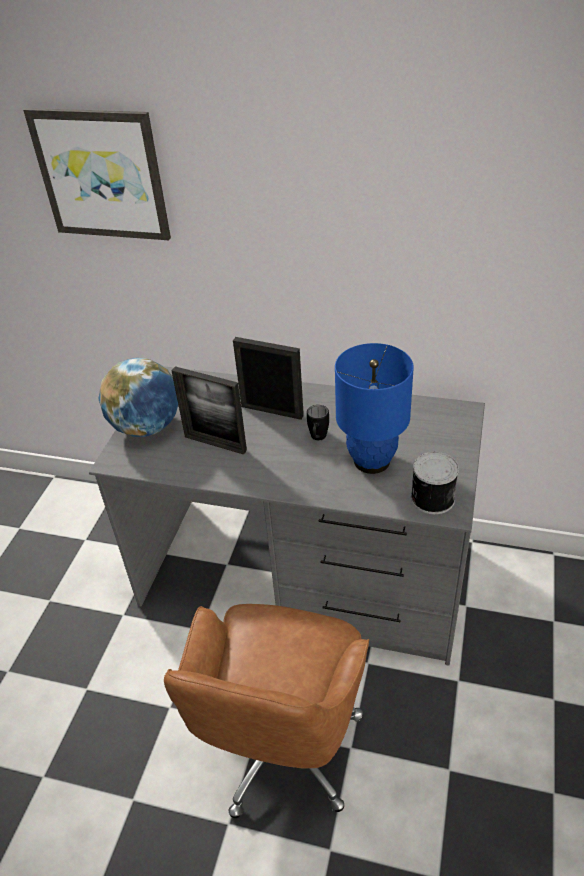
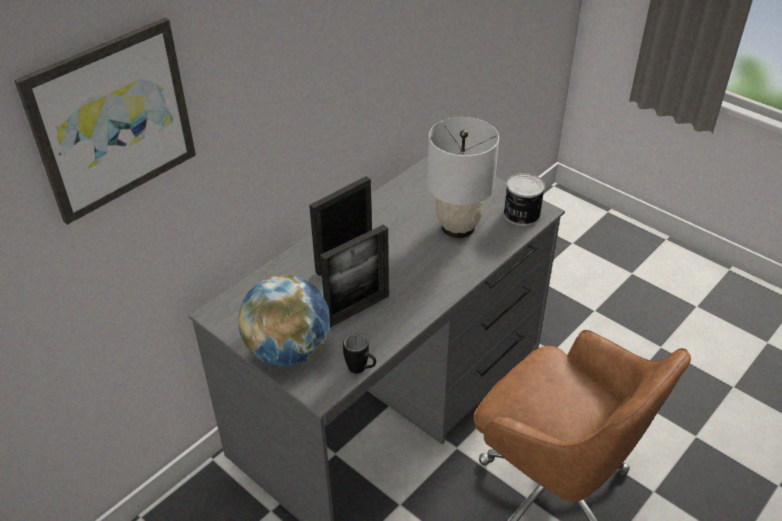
camera: 65 degrees left, 0 degrees up
black mug [307,405,329,441] -> black mug moved to [343,334,376,374]
blue table lamp [335,343,414,474] -> white table lamp [427,117,499,238]

